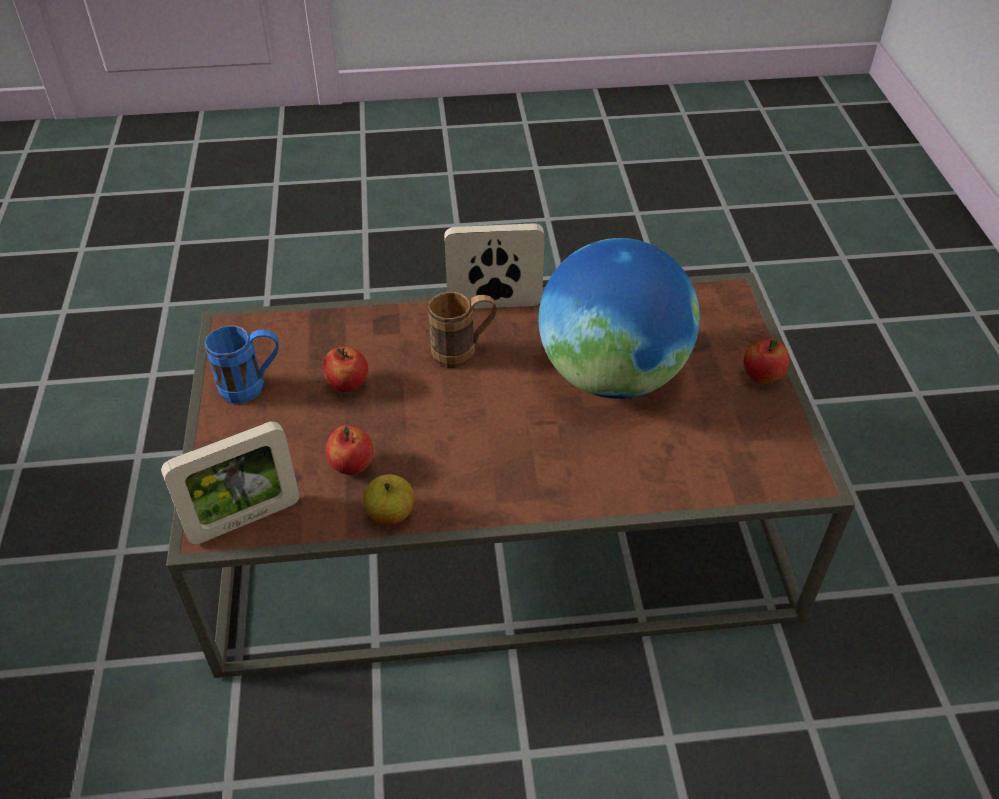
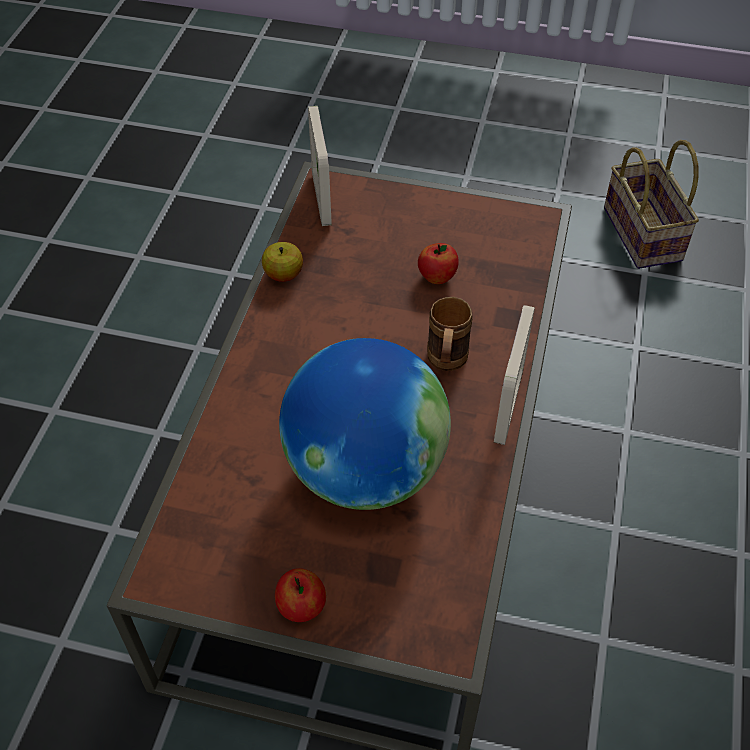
camera: 110 degrees right, 5 degrees up
blue mug [204,325,279,404] -> none
apple [326,425,374,475] -> none
none -> basket [604,140,699,269]

